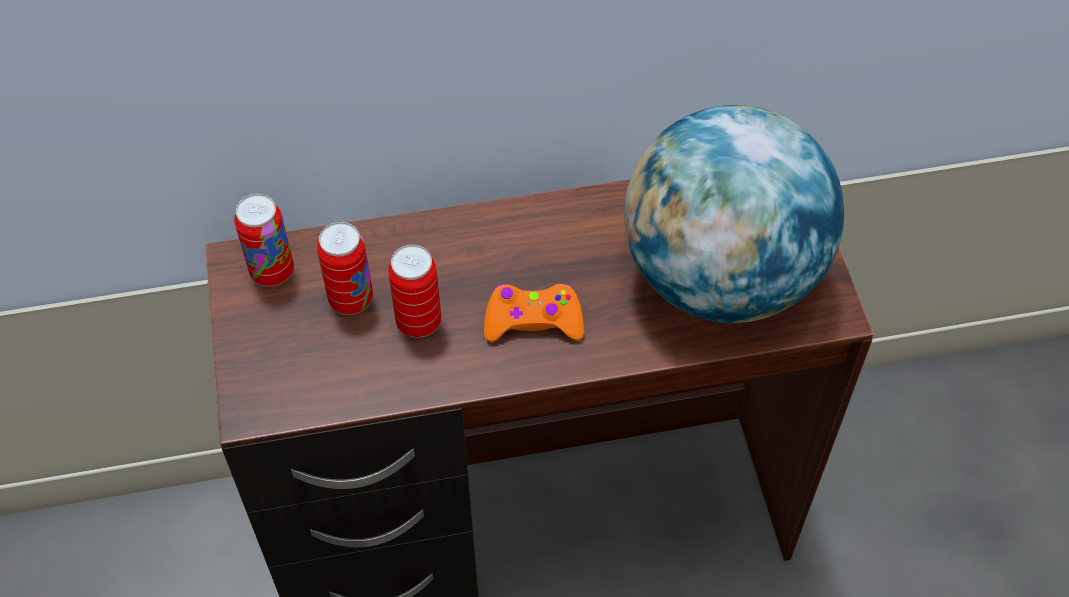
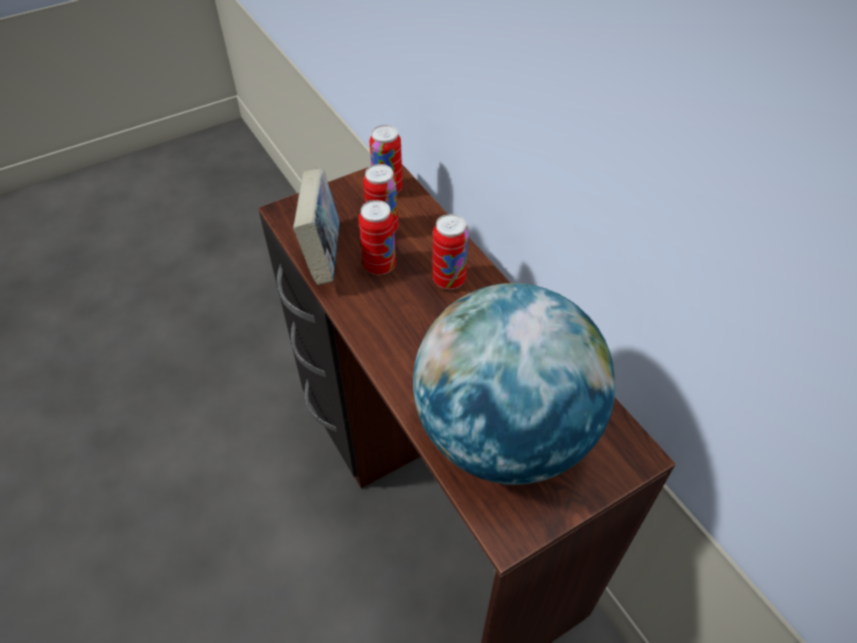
camera: 70 degrees right, 5 degrees down
orange game controller [484,284,584,342] -> none
none -> book [293,168,340,285]
none -> can [433,214,469,290]

